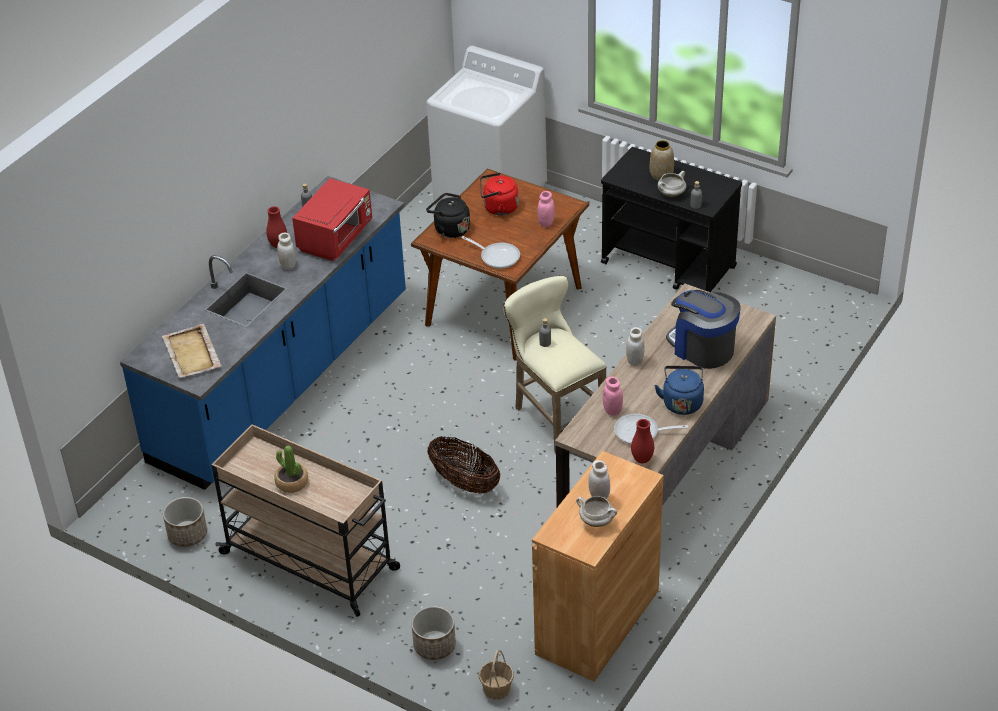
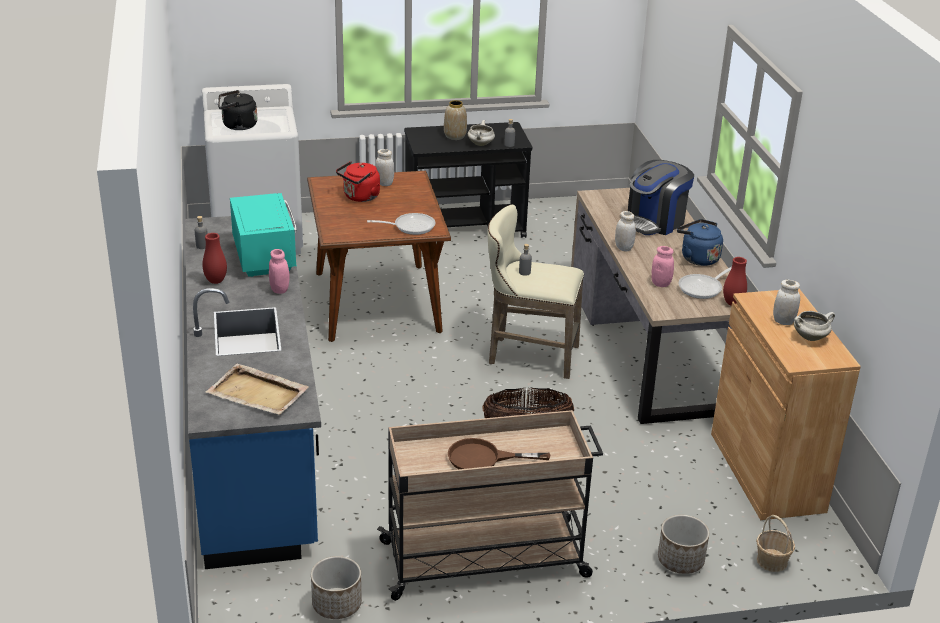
camera: 45 degrees left, 10 degrees down
potted plant [274,445,308,493] -> brown frying pan [448,438,550,469]
white jar [277,233,296,270] -> white jar moved to [375,149,394,186]
red microwave [292,178,372,261] -> turquoise microwave [230,193,297,277]
black kettle [426,193,470,238] -> black kettle moved to [218,90,257,130]
pink jar [537,191,555,227] -> pink jar moved to [269,249,289,294]
coffee machine [666,290,741,369] -> coffee machine turned 45 degrees counterclockwise [628,160,694,235]

